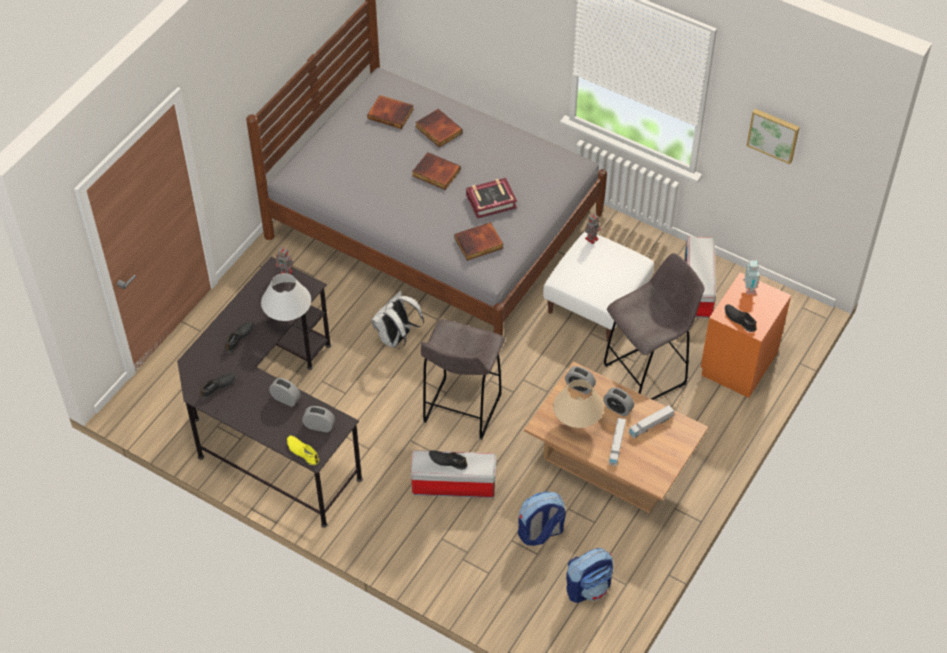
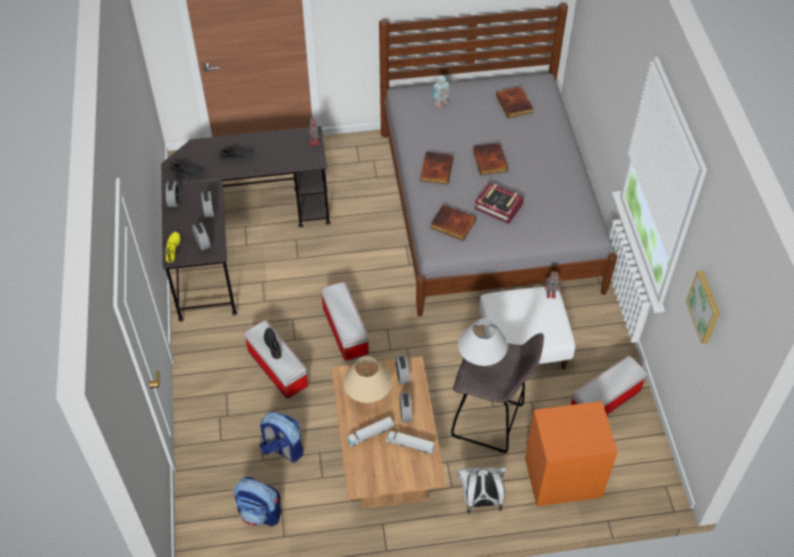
camera: 50 degrees right, 0 degrees up
white table lamp [261,273,311,321] -> white table lamp moved to [458,318,508,366]
white backpack [372,291,424,348] -> white backpack moved to [458,467,506,514]
book [415,109,462,148] -> book moved to [420,152,454,185]
grey stool [421,319,505,440] -> storage box [321,282,369,361]
black shoe [725,304,757,332] -> none
toy robot [743,261,760,295] -> toy robot moved to [433,75,450,108]
none -> alarm clock [166,181,180,207]

